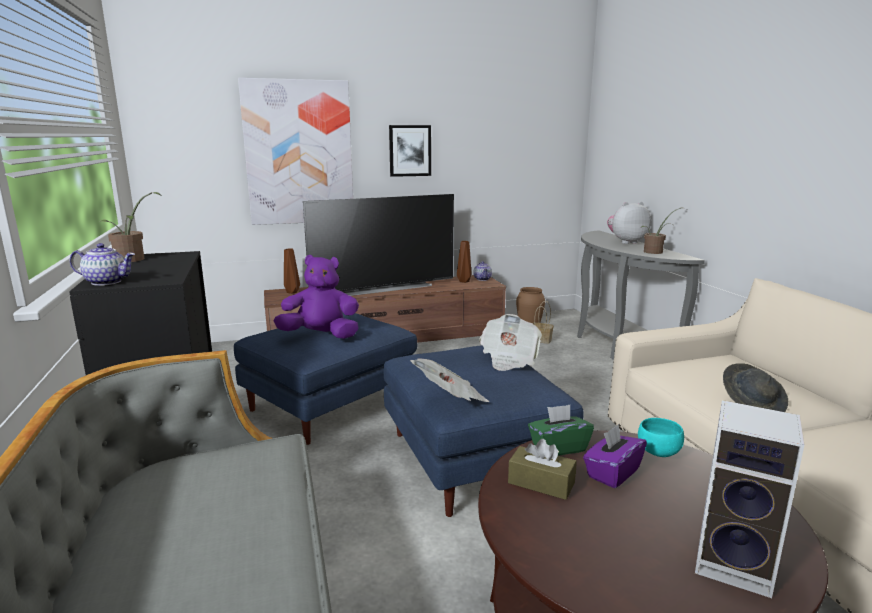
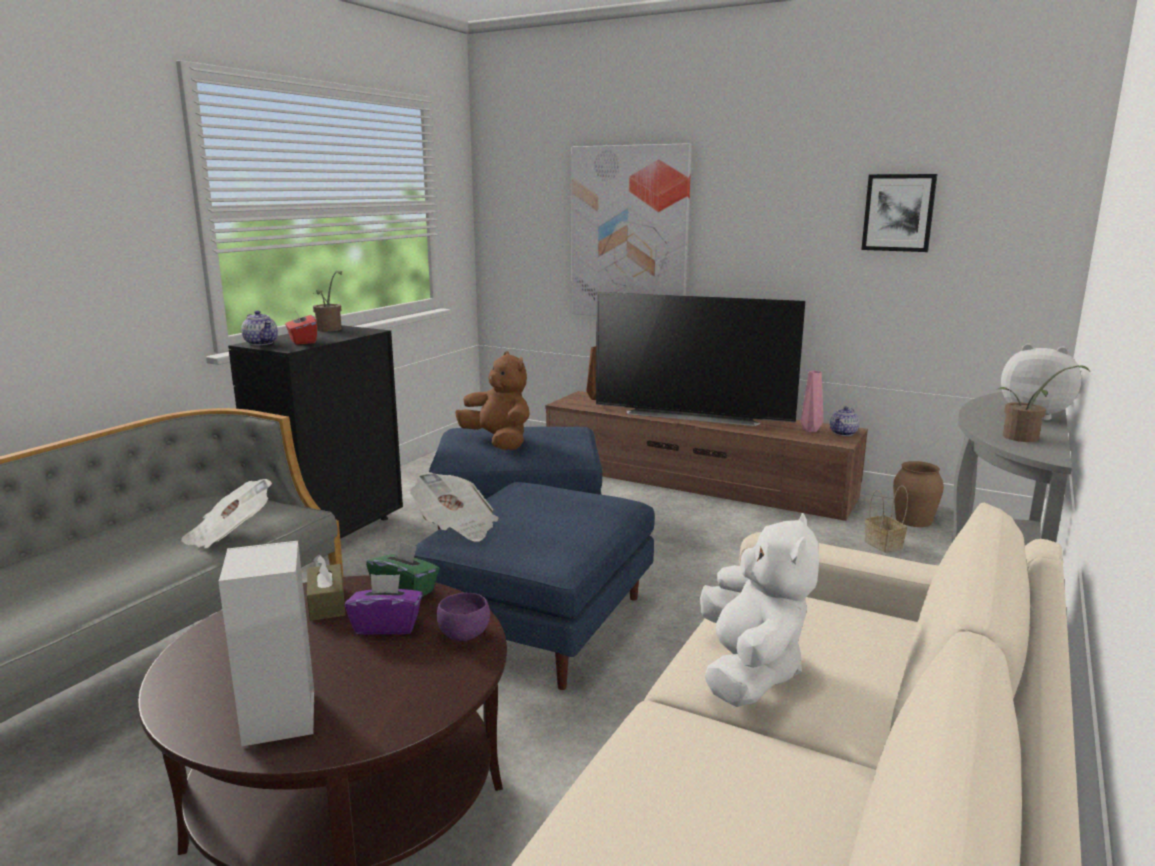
camera: 45 degrees right, 0 degrees up
purple plush toy [273,255,359,339] -> brown plush toy [455,351,530,450]
picture [389,125,431,177] -> picture moved to [861,174,937,252]
brown vase [457,241,471,283] -> pink vase [801,371,823,432]
newspaper [479,314,542,371] -> newspaper moved to [181,479,272,549]
turquoise bowl [638,418,684,457] -> purple bowl [437,593,490,641]
grey hat [723,363,788,412] -> white plush toy [700,513,819,707]
none -> red tissue box [285,308,317,344]

